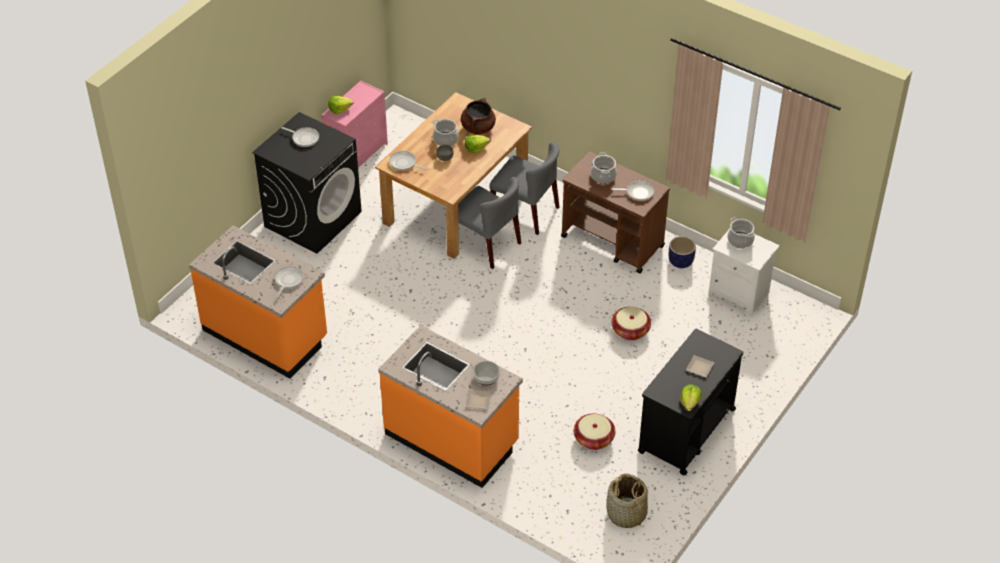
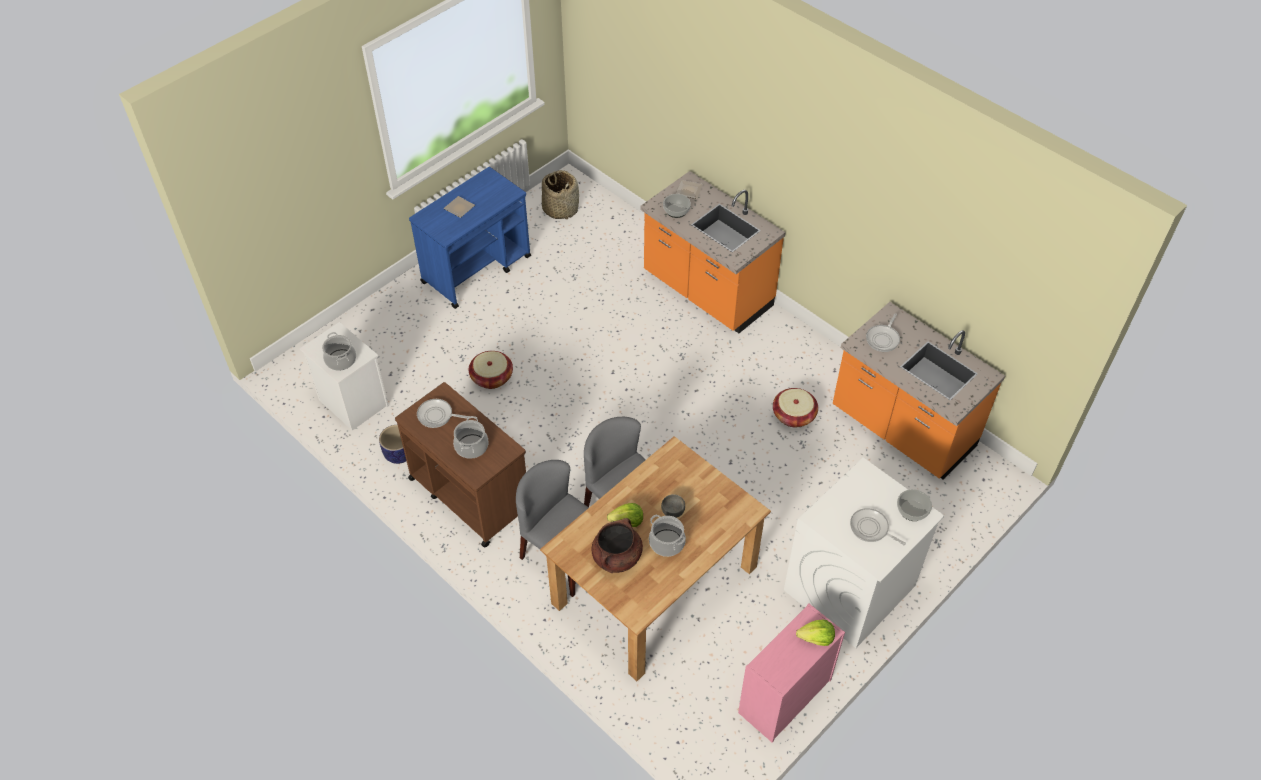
camera: 170 degrees left, 5 degrees up
black washing machine [252,112,362,254] -> white washing machine [784,458,944,648]
frying pan [389,151,426,171] -> none
basket [574,413,615,450] -> basket moved to [773,388,818,427]
black cart [638,329,743,475] -> blue cart [409,167,531,309]
lettuce [680,385,702,411] -> none
none -> bowl [897,489,932,521]

